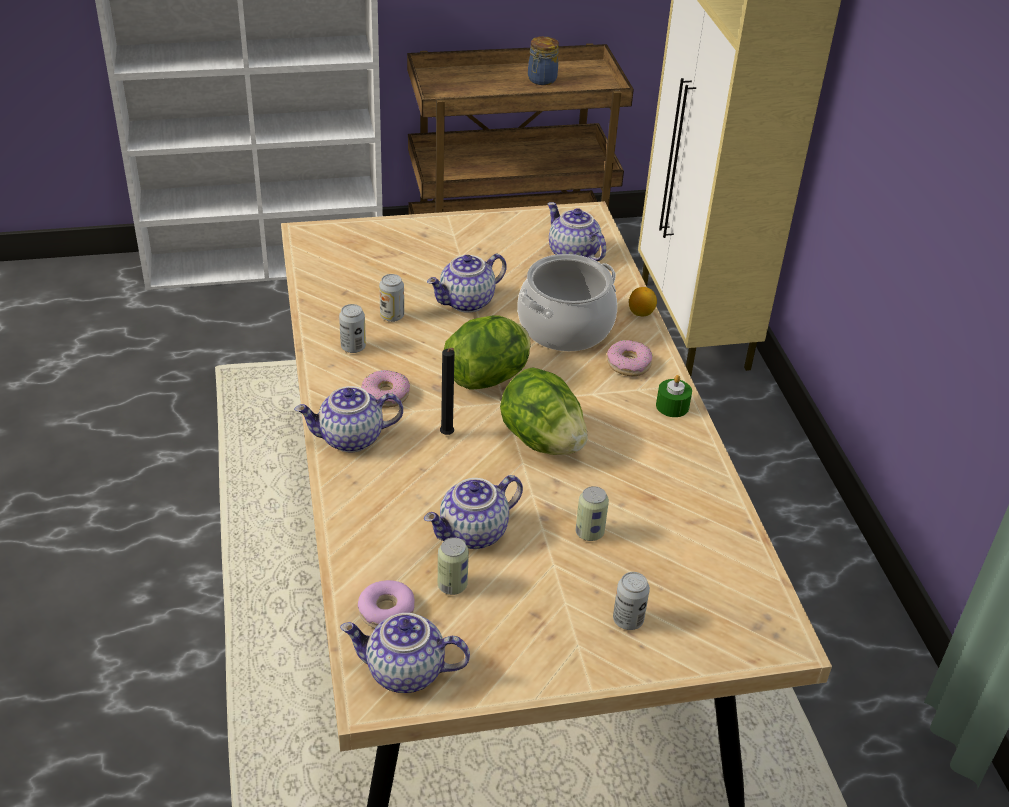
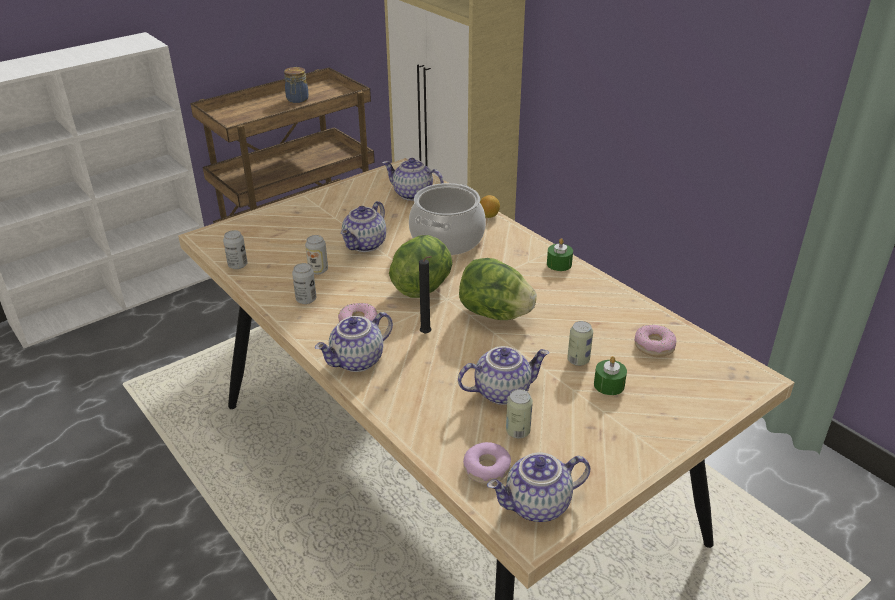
camera: 25 degrees left, 5 degrees down
teapot [424,475,523,549] -> teapot turned 135 degrees counterclockwise [458,346,549,405]
donut [607,340,652,376] -> donut moved to [634,325,676,357]
can [613,572,650,630] -> can moved to [223,230,248,269]
none -> green candle [594,356,627,395]

